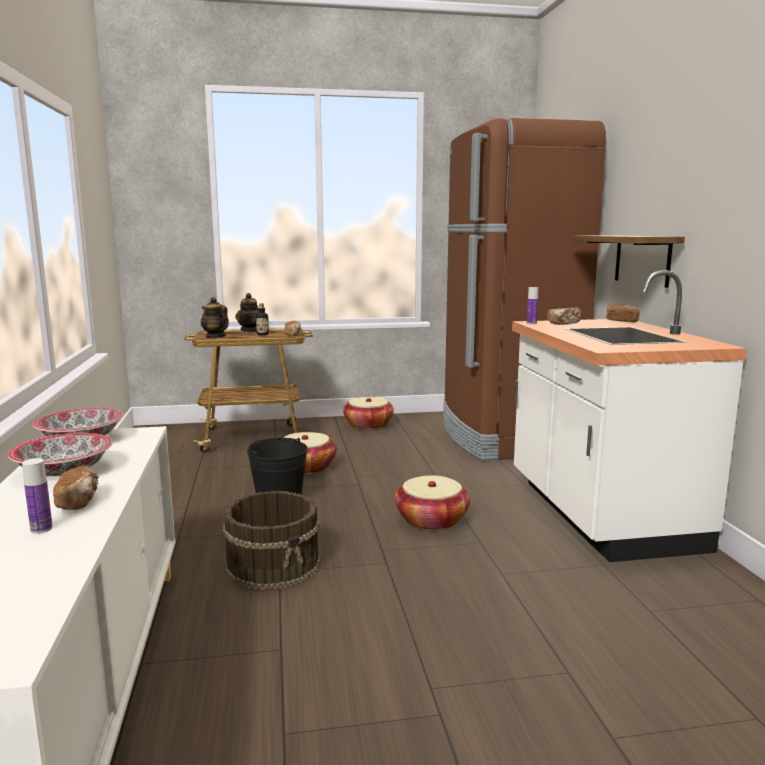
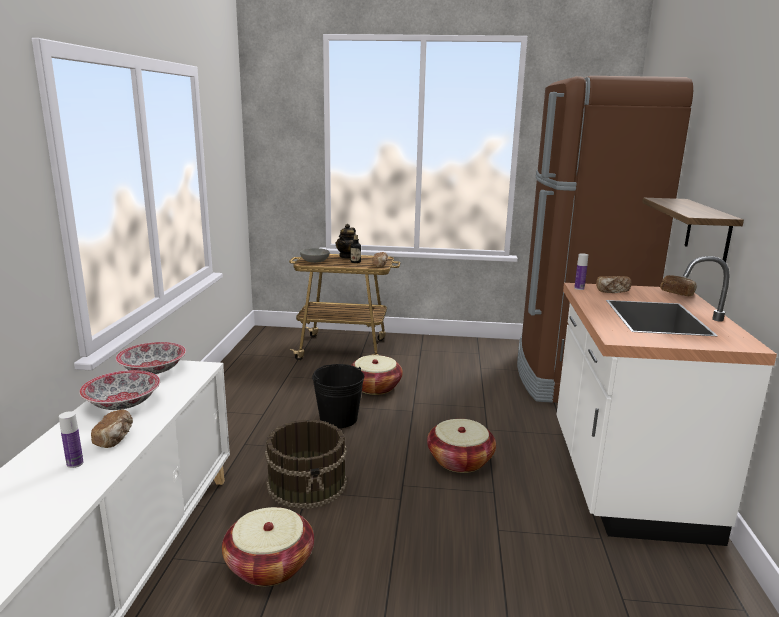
camera: 15 degrees right, 5 degrees up
teapot [201,297,229,338] -> grey bowl [300,248,330,263]
basket [343,397,394,430] -> basket moved to [222,507,314,586]

